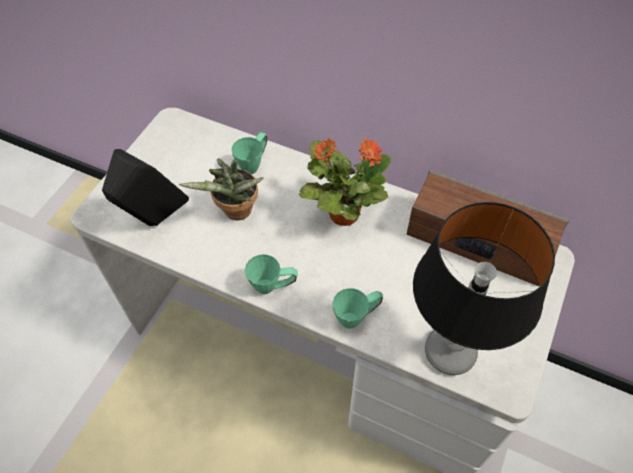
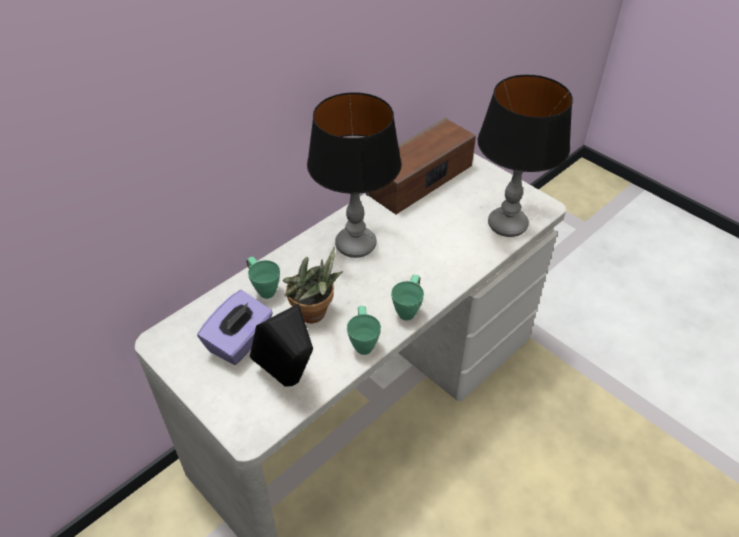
camera: 70 degrees left, 10 degrees down
potted plant [299,138,392,226] -> table lamp [307,92,402,258]
green mug [332,288,383,329] -> green mug moved to [347,306,381,355]
none -> purple tissue box [197,290,273,365]

